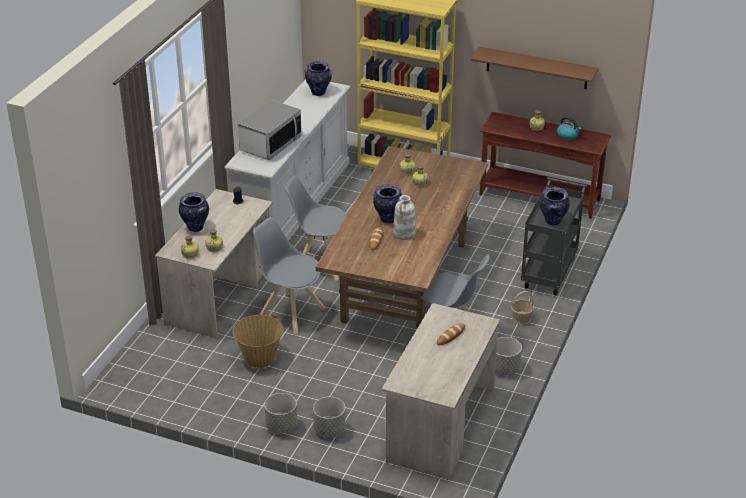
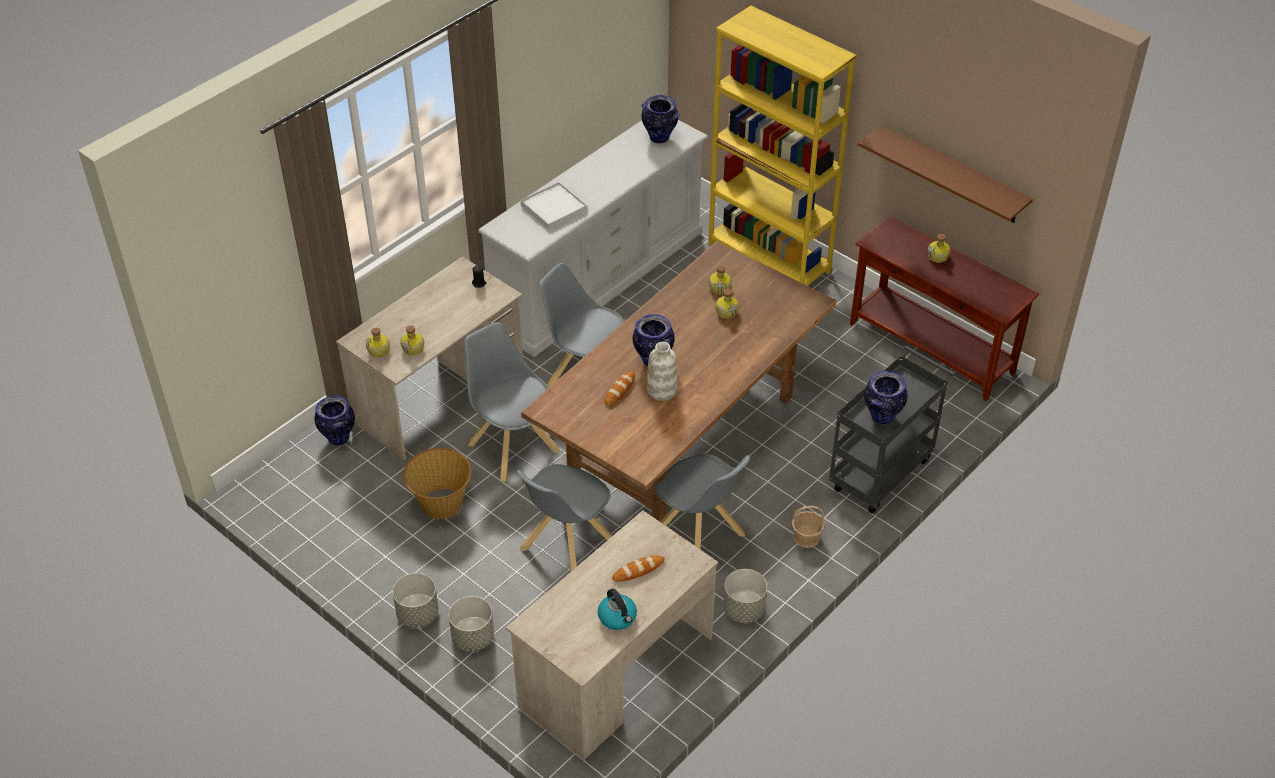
camera: 20 degrees right, 10 degrees up
vase [179,192,209,232] -> vase moved to [315,396,355,446]
microwave [238,100,302,160] -> white tray [521,182,587,230]
kettle [557,116,581,140] -> kettle moved to [598,589,637,630]
none -> grey chair [517,464,613,571]

